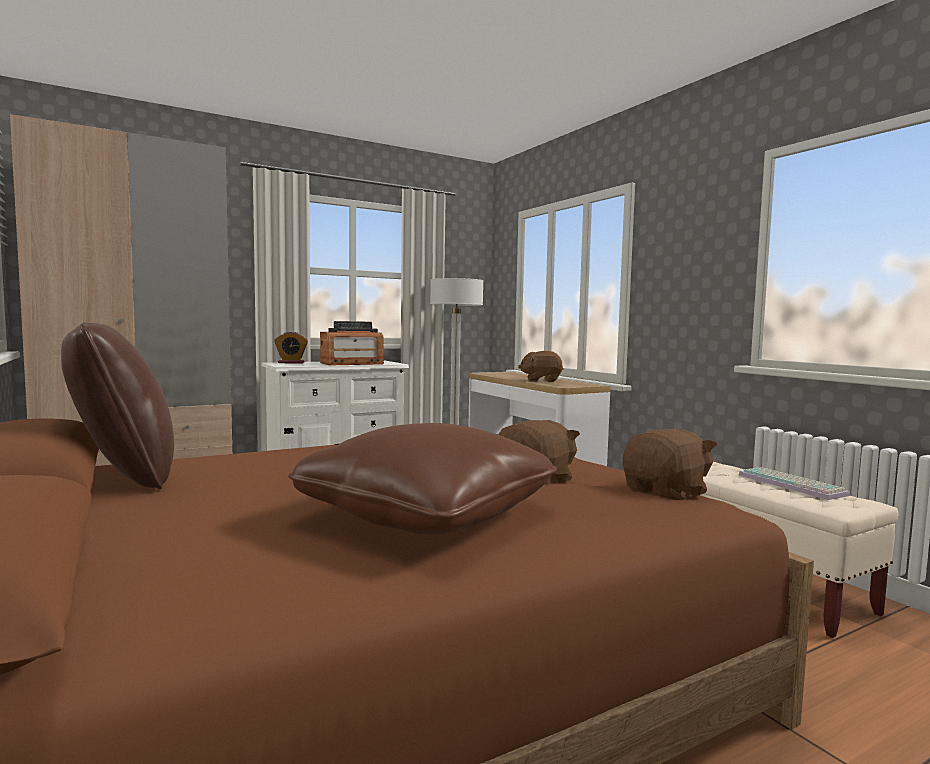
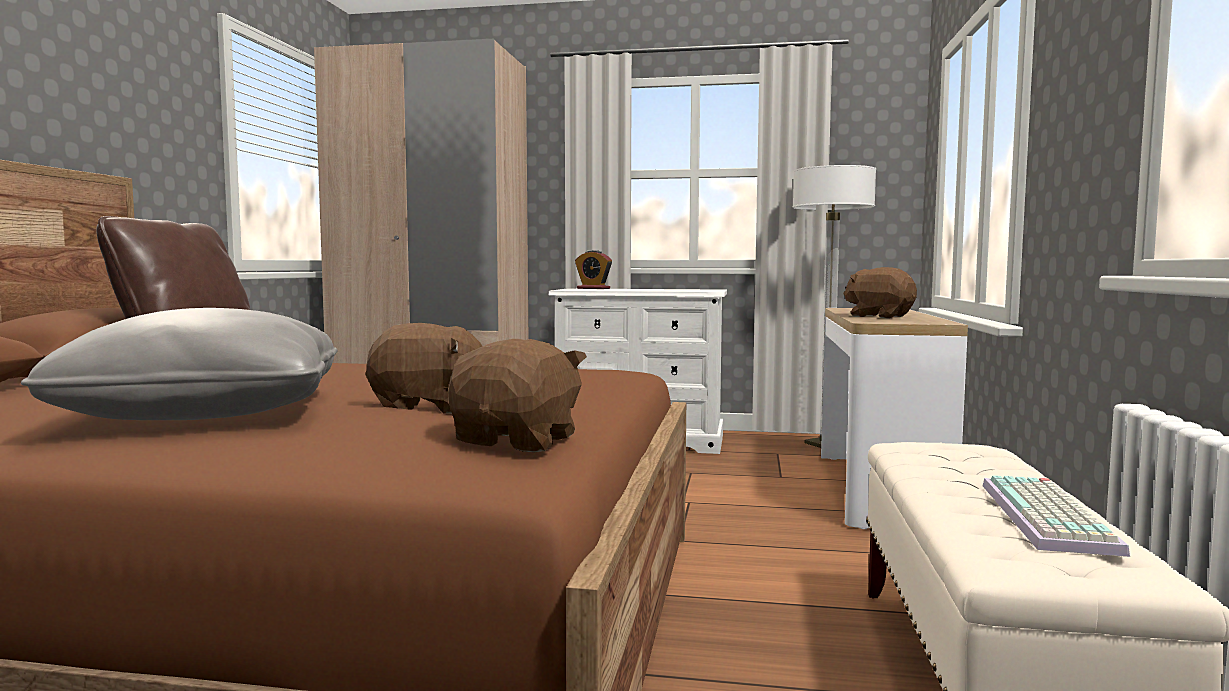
camera: 40 degrees right, 0 degrees up
brown pillow [288,423,557,535] -> grey pillow [21,308,338,420]
radio [320,321,384,366] -> none
brown plush toy [623,429,717,500] -> brown plush toy turned 75 degrees counterclockwise [448,339,587,452]

